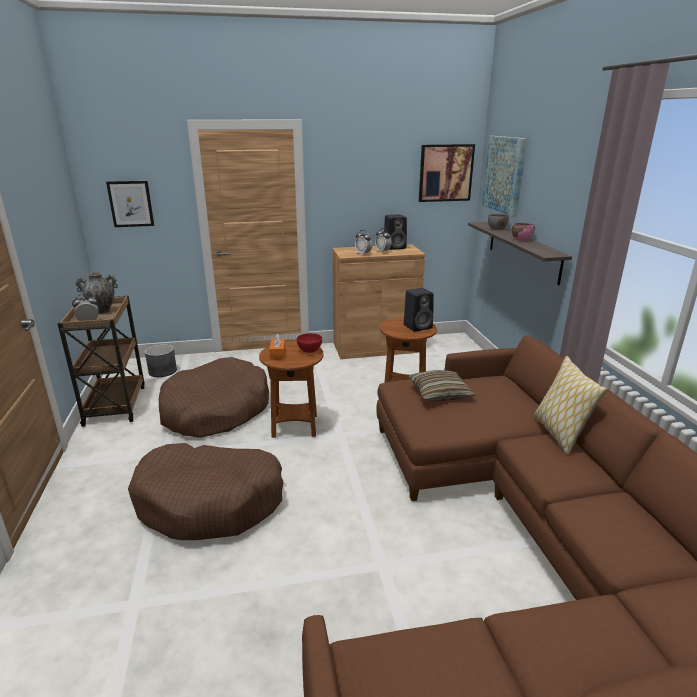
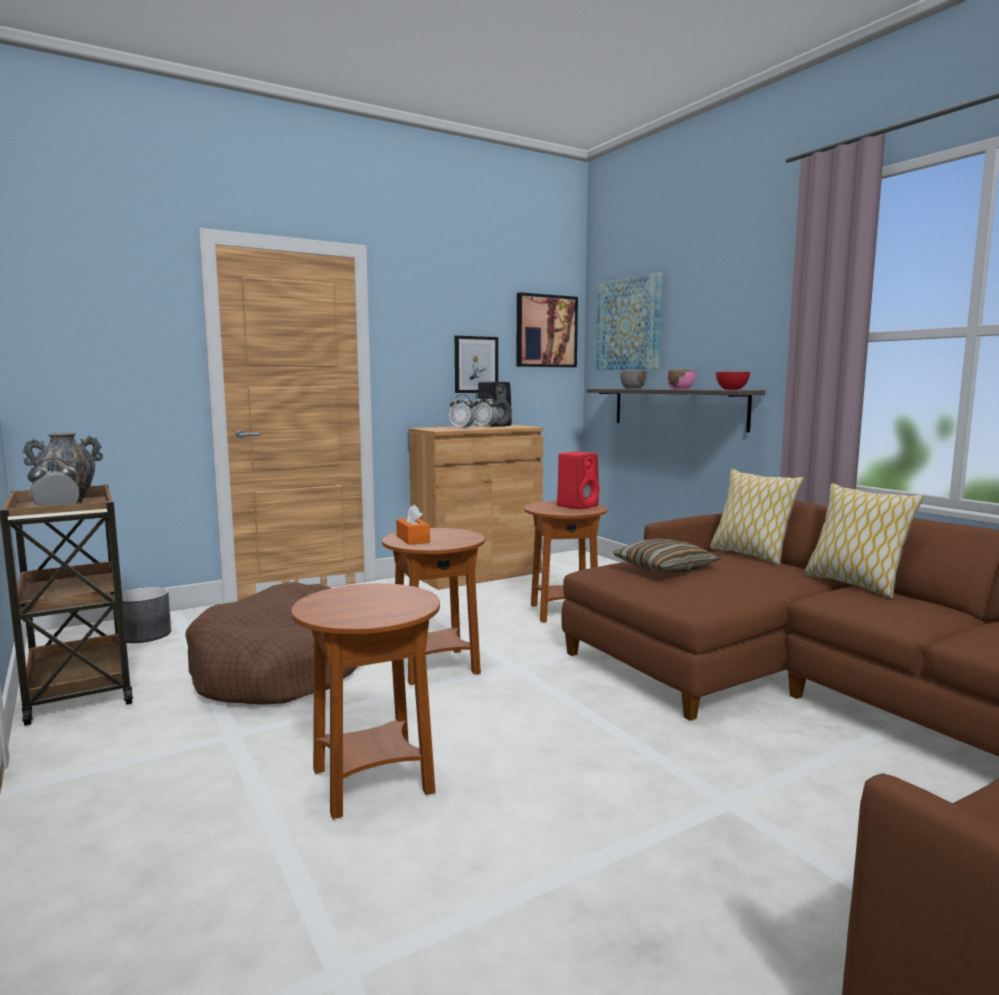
camera: 20 degrees left, 15 degrees down
picture [106,181,154,227] -> picture moved to [455,336,498,393]
brown dog bed [128,443,284,540] -> brown side table [291,583,440,819]
red bowl [296,333,322,353] -> red bowl moved to [716,372,750,390]
black speaker [404,288,434,332] -> red speaker [557,451,599,509]
none -> pillow [710,469,804,565]

